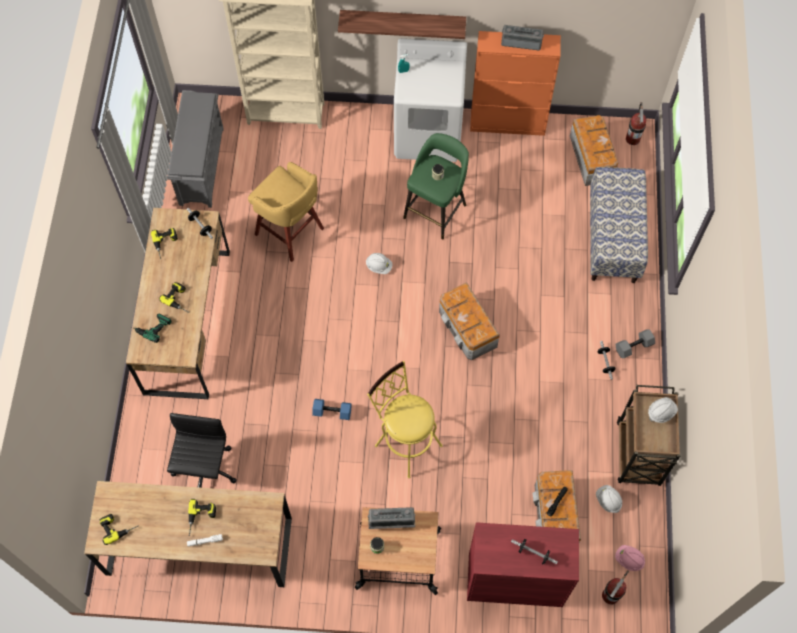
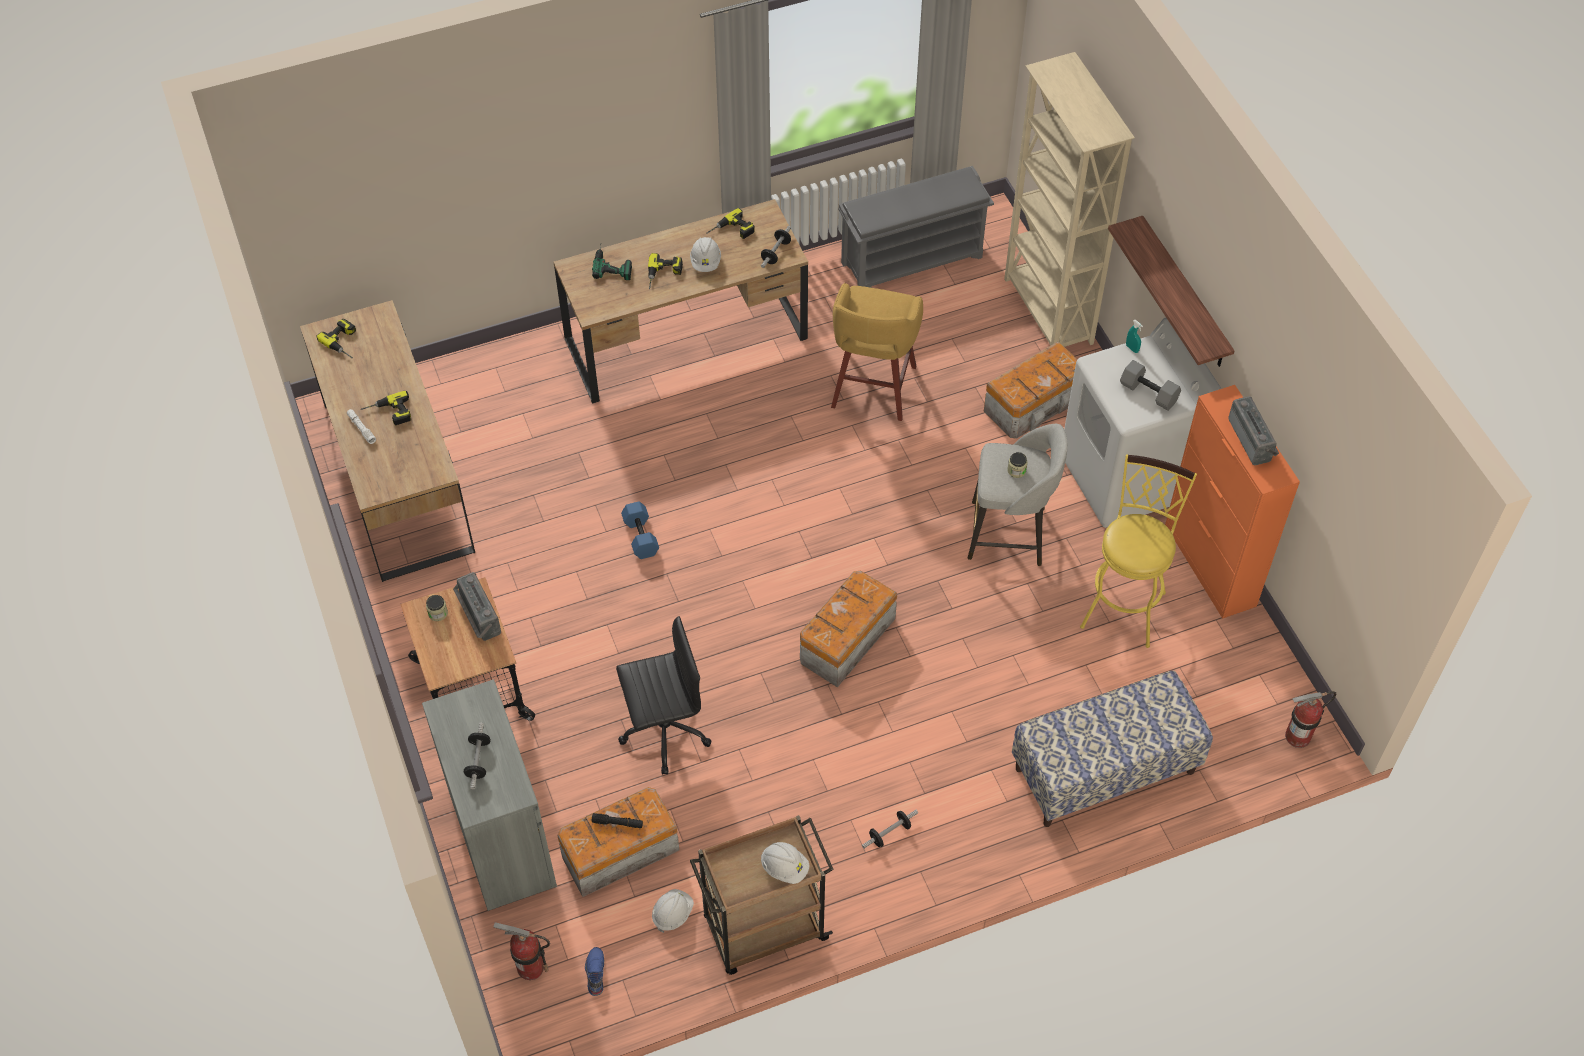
camera: 65 degrees right, 10 degrees down
black office chair [167,413,237,488] -> black office chair moved to [616,616,712,775]
white hard hat [366,253,392,274] -> white hard hat moved to [690,237,721,272]
yellow stool [367,361,443,478] -> yellow stool moved to [1080,454,1197,648]
green stool [403,133,469,239] -> grey stool [968,424,1068,566]
red cabinet [467,522,579,607] -> grey cabinet [422,679,557,911]
storage box [570,115,618,186] -> storage box moved to [984,341,1077,439]
pink hard hat [615,545,645,571] -> blue shoe [585,947,604,996]
grey dumbbell [616,329,655,358] -> grey dumbbell moved to [1120,360,1181,411]

